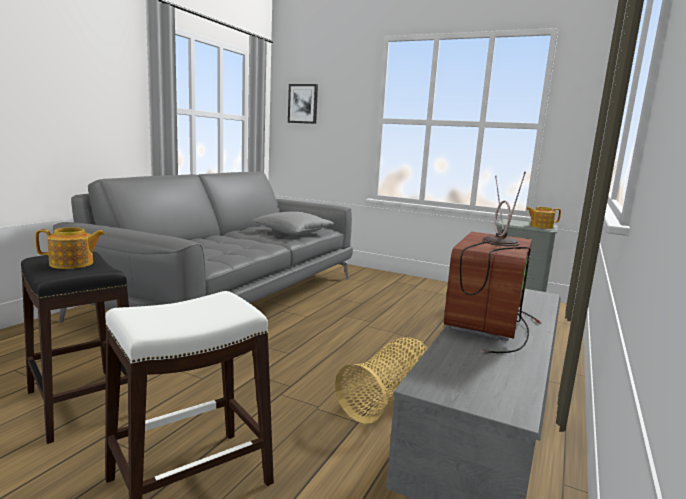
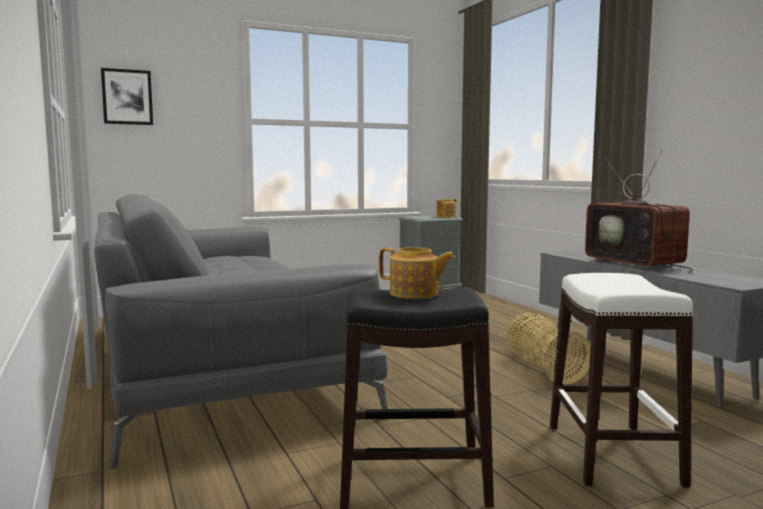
camera: 50 degrees left, 5 degrees down
teapot [35,227,105,269] -> teapot turned 90 degrees clockwise [379,247,455,299]
grey pillow [253,212,334,235] -> none

